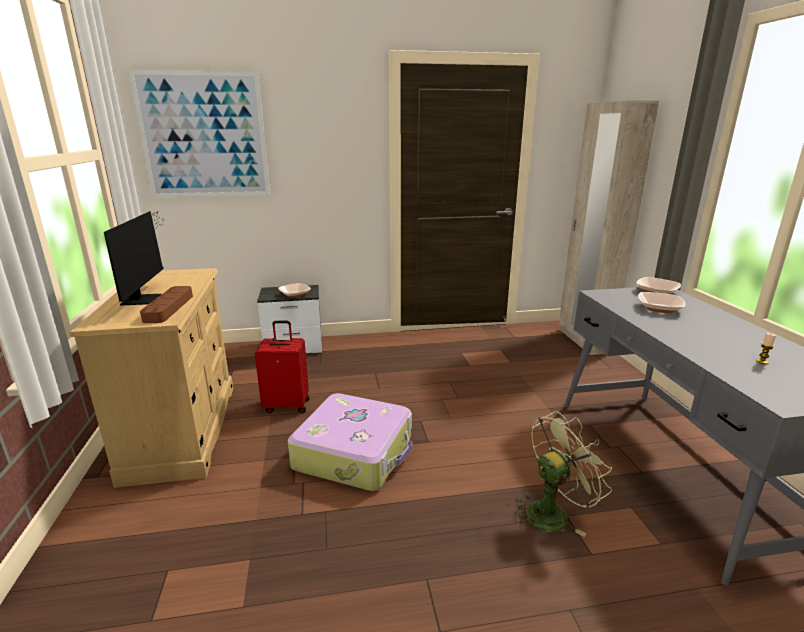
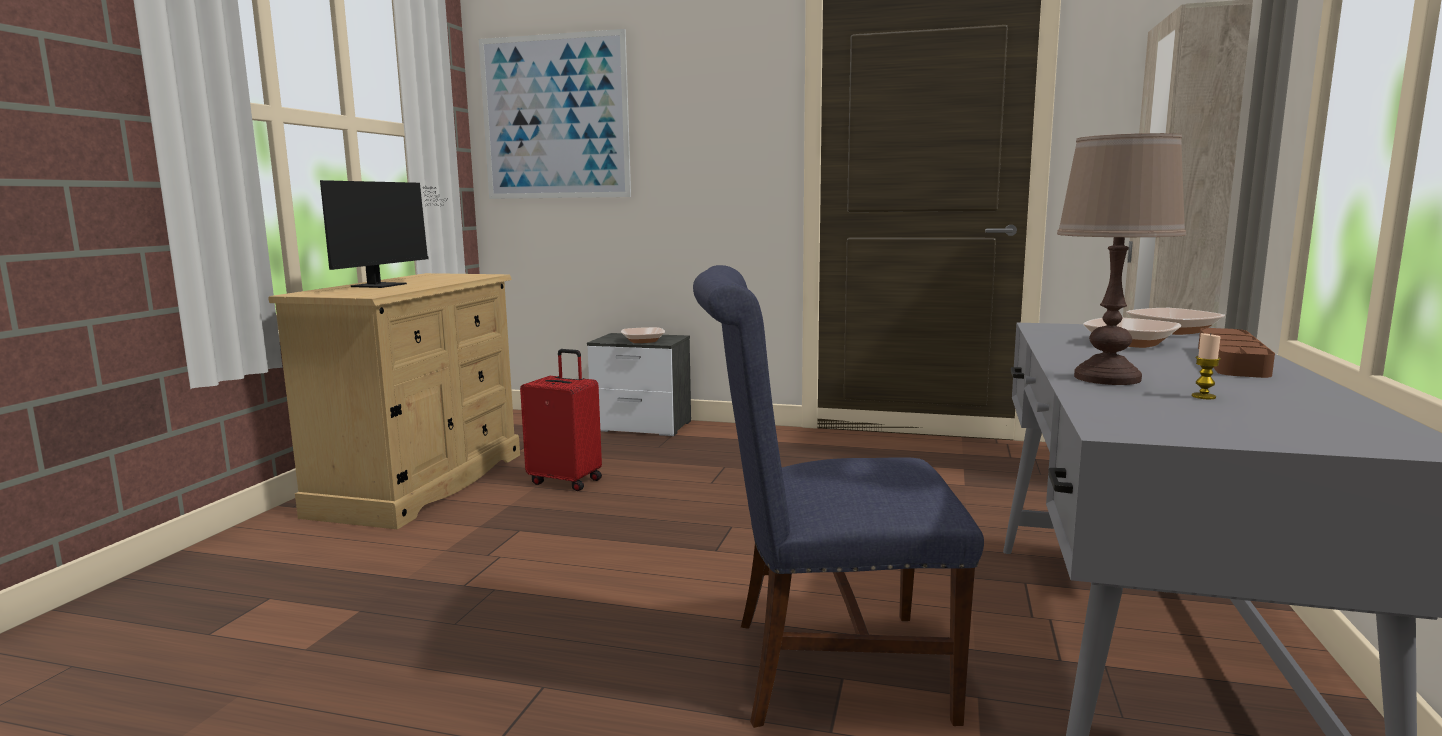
camera: 25 degrees right, 10 degrees down
brown tray [140,286,193,323] -> brown tray moved to [1198,328,1275,378]
suitcase [288,393,412,491] -> none
green fan [513,411,612,537] -> blue chair [693,265,984,728]
none -> brown table lamp [1057,133,1186,385]

